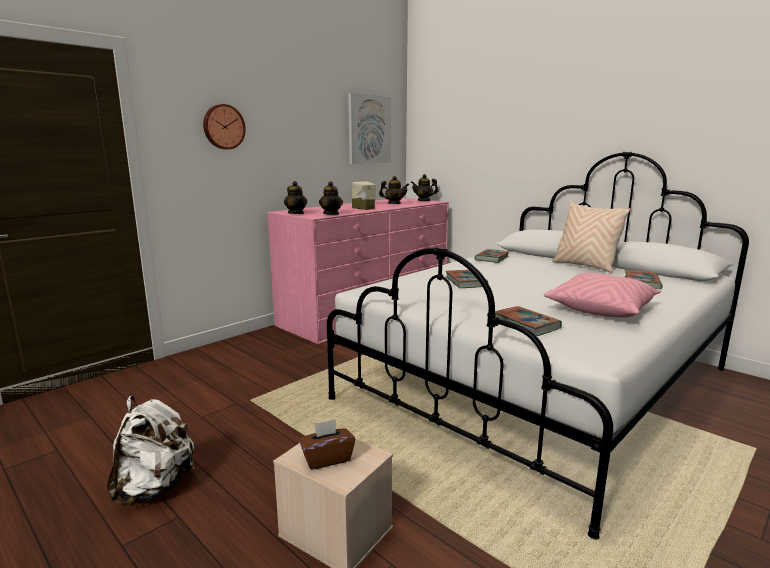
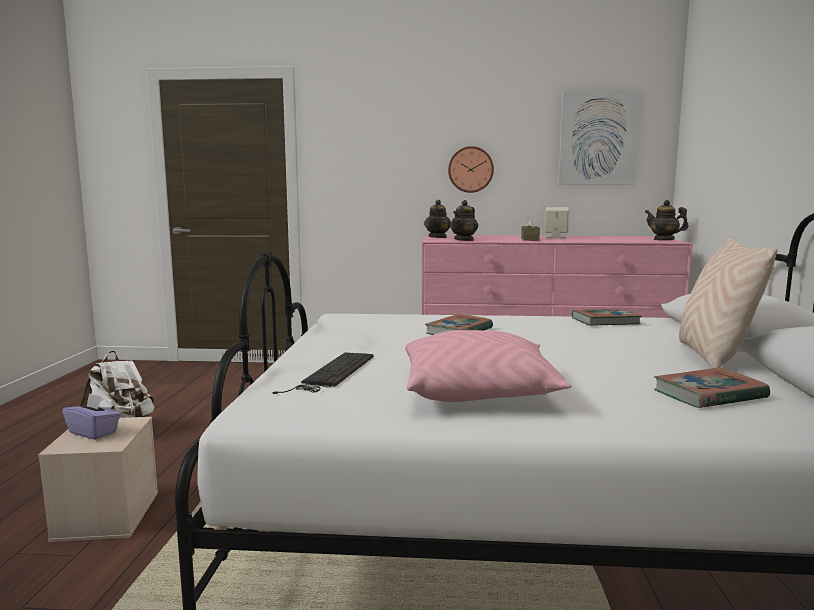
camera: 50 degrees right, 5 degrees down
wall clock [203,104,246,149] -> wall clock moved to [448,146,494,193]
brown tissue box [299,419,355,470] -> purple tissue box [62,393,121,440]
teapot [379,176,409,204] -> none
book [495,306,562,336] -> keyboard [273,353,374,394]

